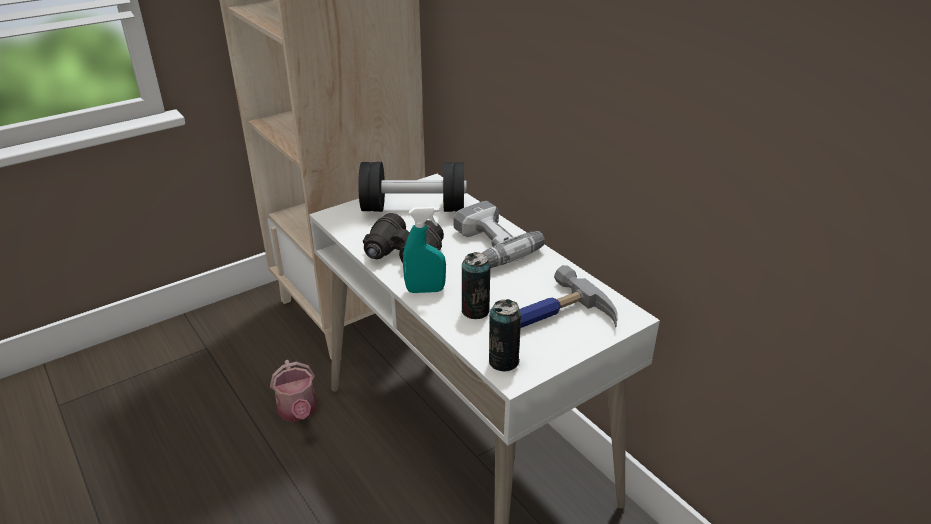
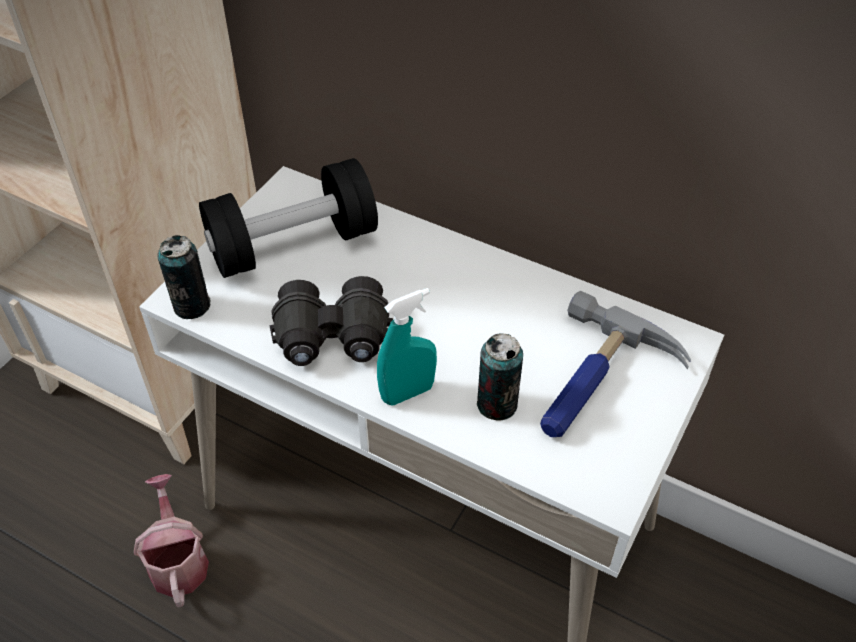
camera: 25 degrees left, 15 degrees up
watering can [270,360,317,422] -> watering can turned 150 degrees counterclockwise [134,474,209,607]
power drill [454,201,545,268] -> none
can [489,299,521,371] -> can moved to [157,235,211,319]

